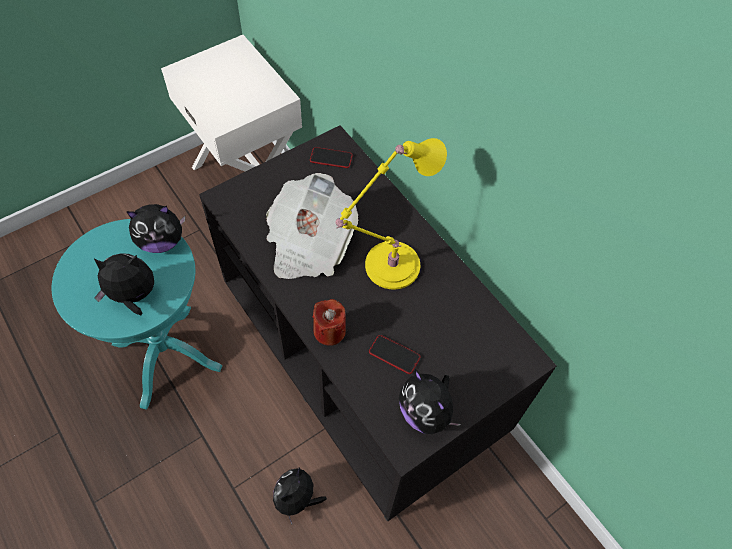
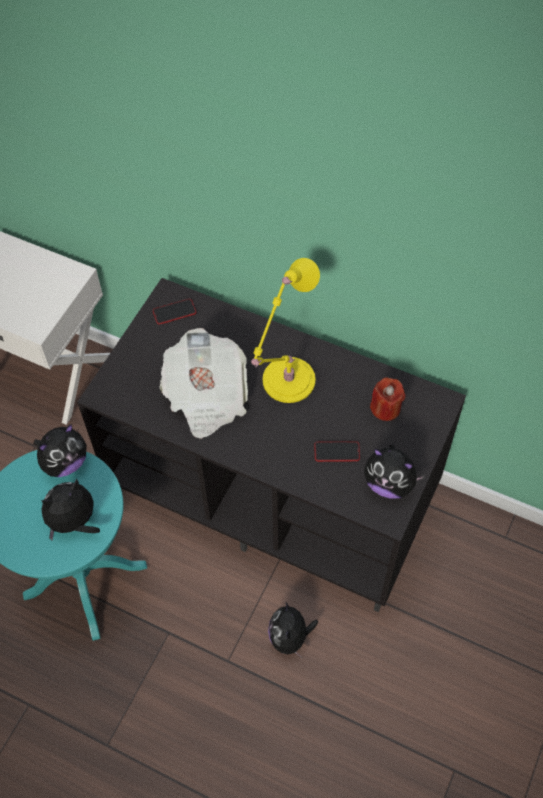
camera: 25 degrees left, 0 degrees up
red candle [313,299,346,346] -> red candle moved to [370,378,406,421]

